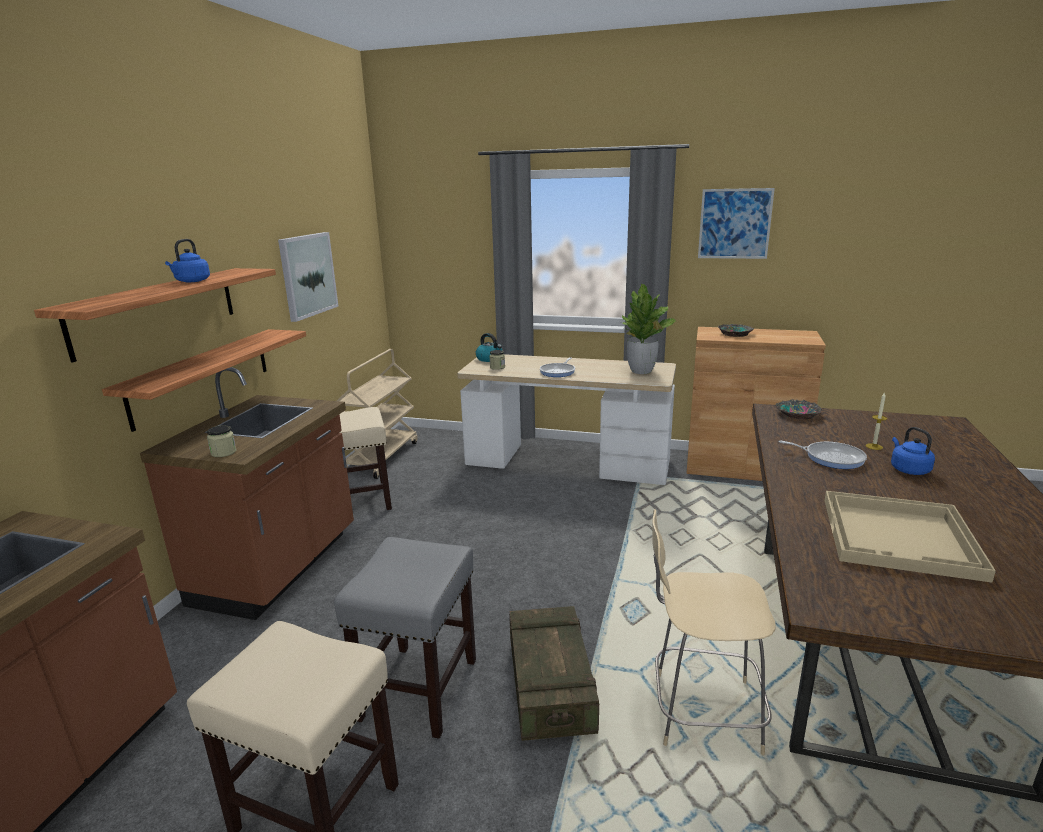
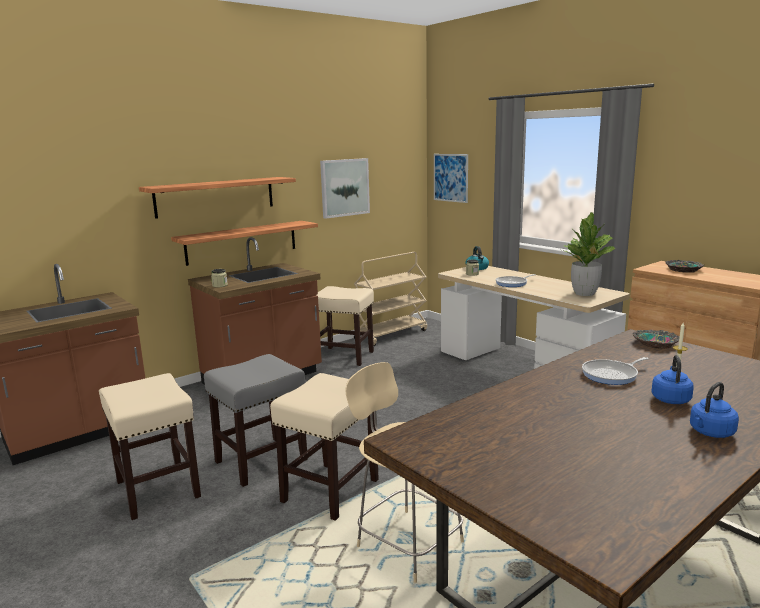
camera: 35 degrees right, 5 degrees down
blue kettle [165,239,210,282] -> blue kettle moved to [690,382,739,438]
crate [509,606,599,741] -> beige stool [270,373,379,521]
picture [698,188,775,259] -> picture moved to [434,154,468,203]
frying pan [778,440,867,469] -> frying pan turned 90 degrees clockwise [582,357,649,385]
beige tray [824,491,996,583] -> none

